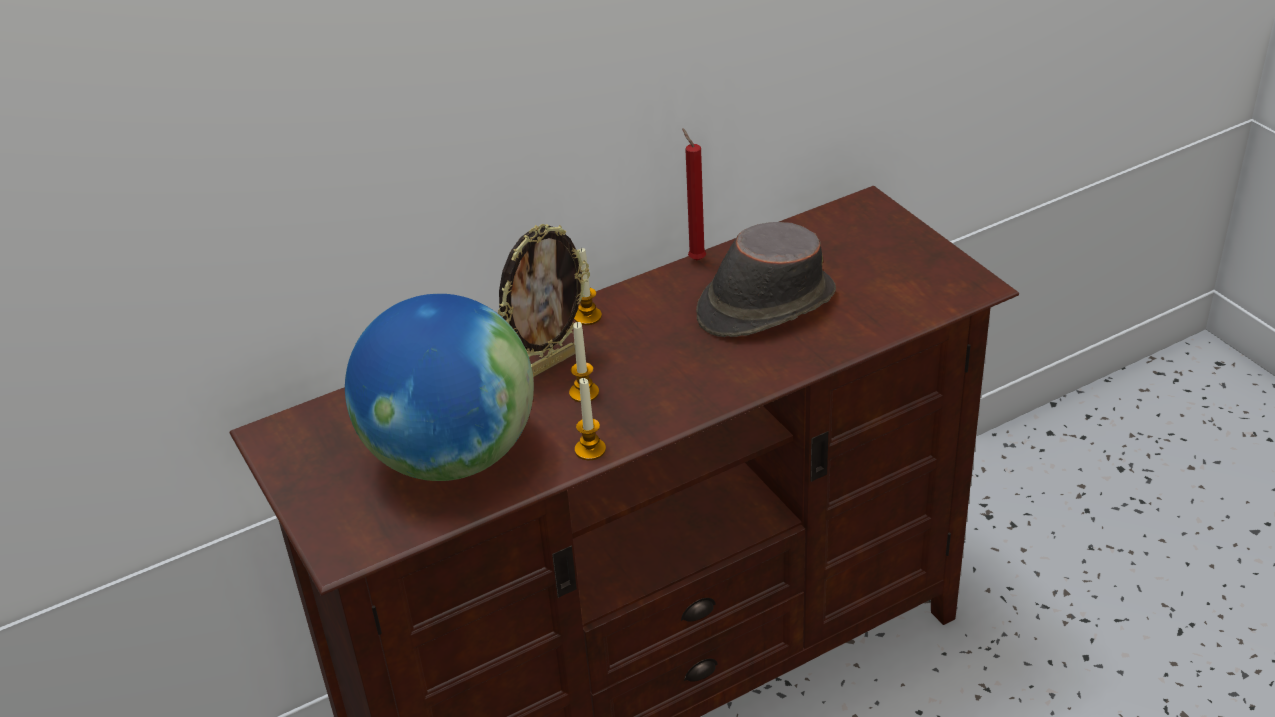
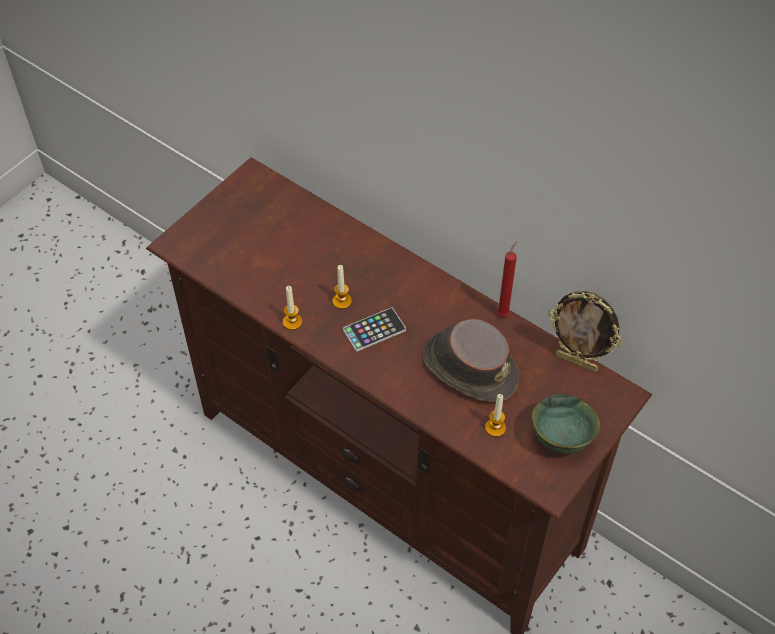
camera: 65 degrees right, 15 degrees up
globe [345,294,534,481] -> none
picture frame [498,224,590,377] -> picture frame moved to [548,291,622,372]
candle [574,248,602,325] -> candle moved to [485,394,506,437]
none -> phone [343,307,406,352]
none -> green bowl [532,394,600,454]

